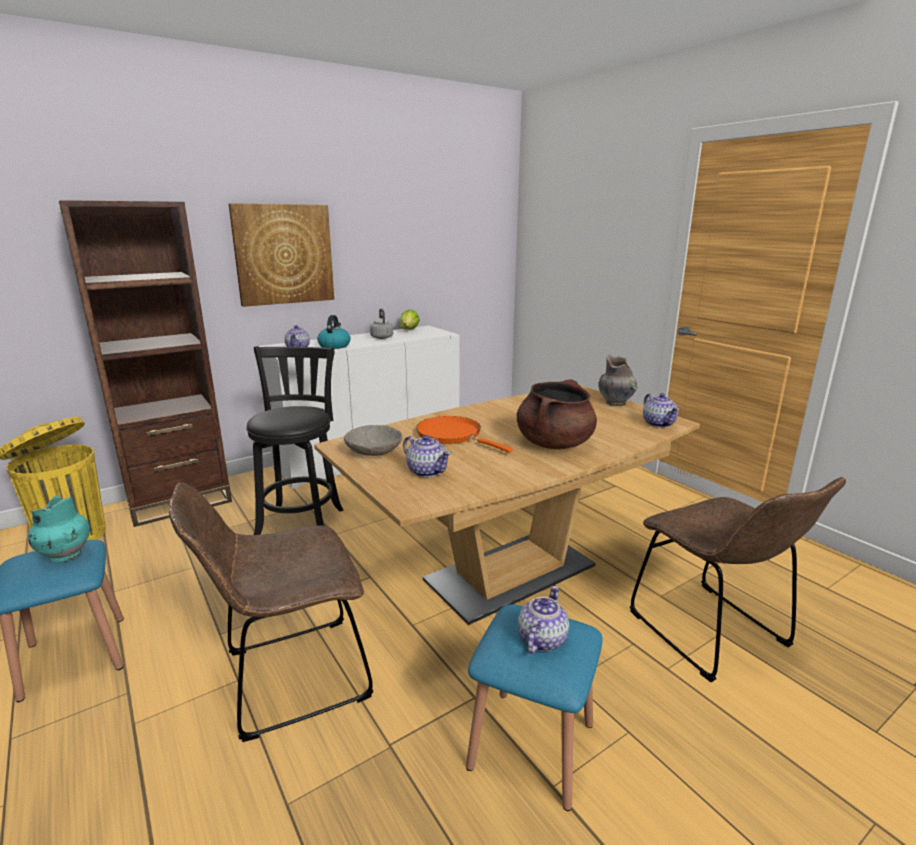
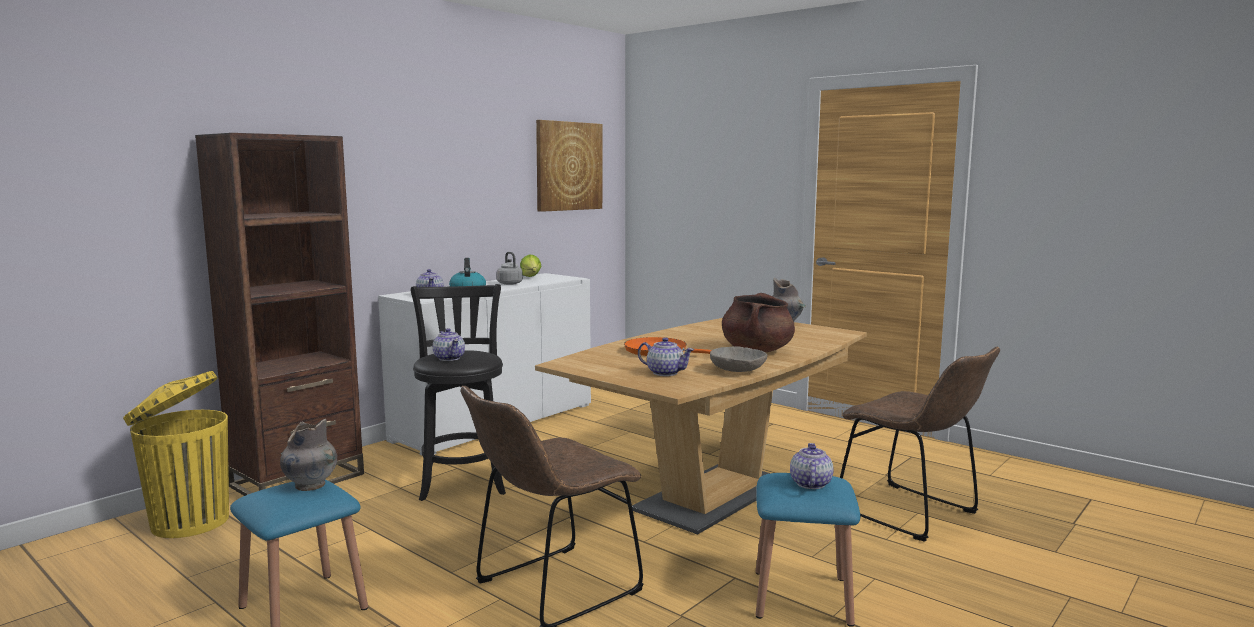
camera: 15 degrees left, 10 degrees down
turquoise vase [28,496,90,563] -> grey vase [280,419,337,491]
picture [229,203,334,307] -> picture moved to [536,120,603,212]
grey bowl [344,425,402,456] -> grey bowl moved to [710,346,767,372]
teapot [643,393,680,428] -> teapot moved to [433,328,465,361]

